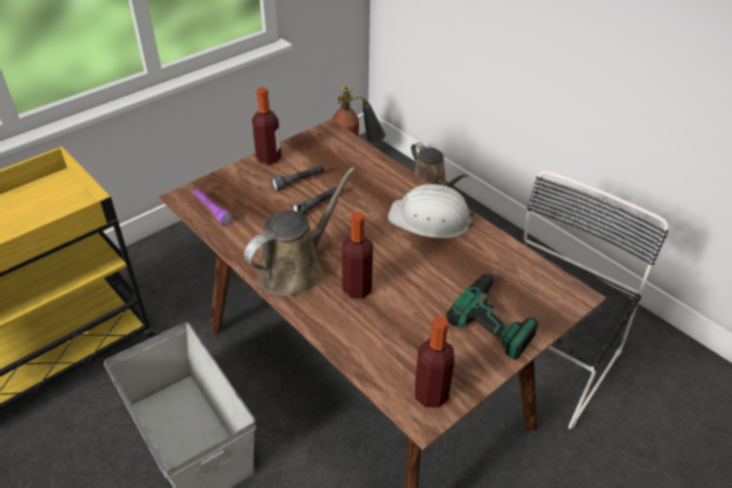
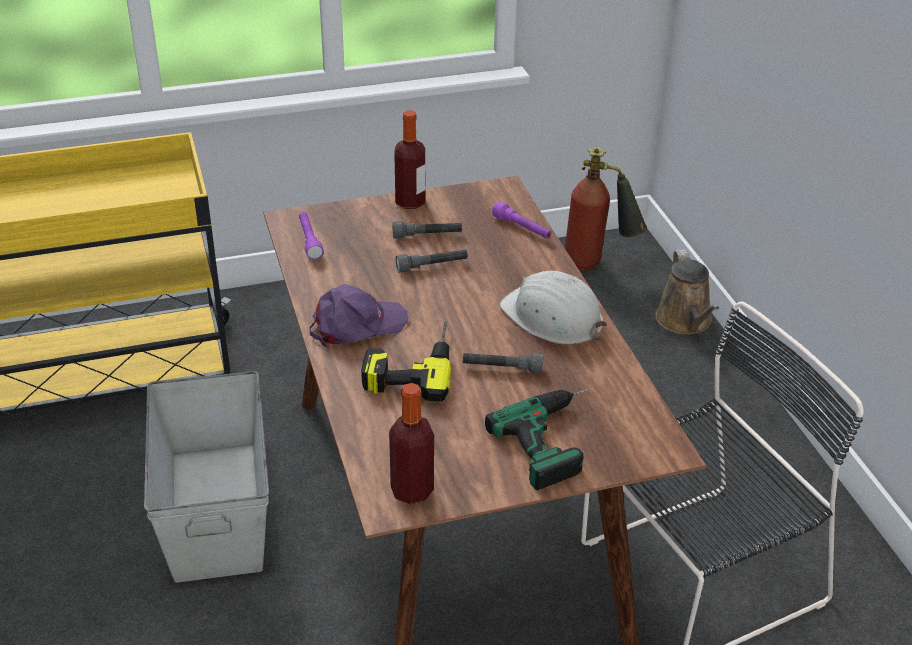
camera: 25 degrees right, 5 degrees down
brown watering can [244,167,355,297] -> purple cap [310,284,409,348]
bottle [342,212,373,299] -> power drill [361,322,451,402]
none -> grey flashlight [463,353,543,373]
none -> purple flashlight [492,201,551,239]

